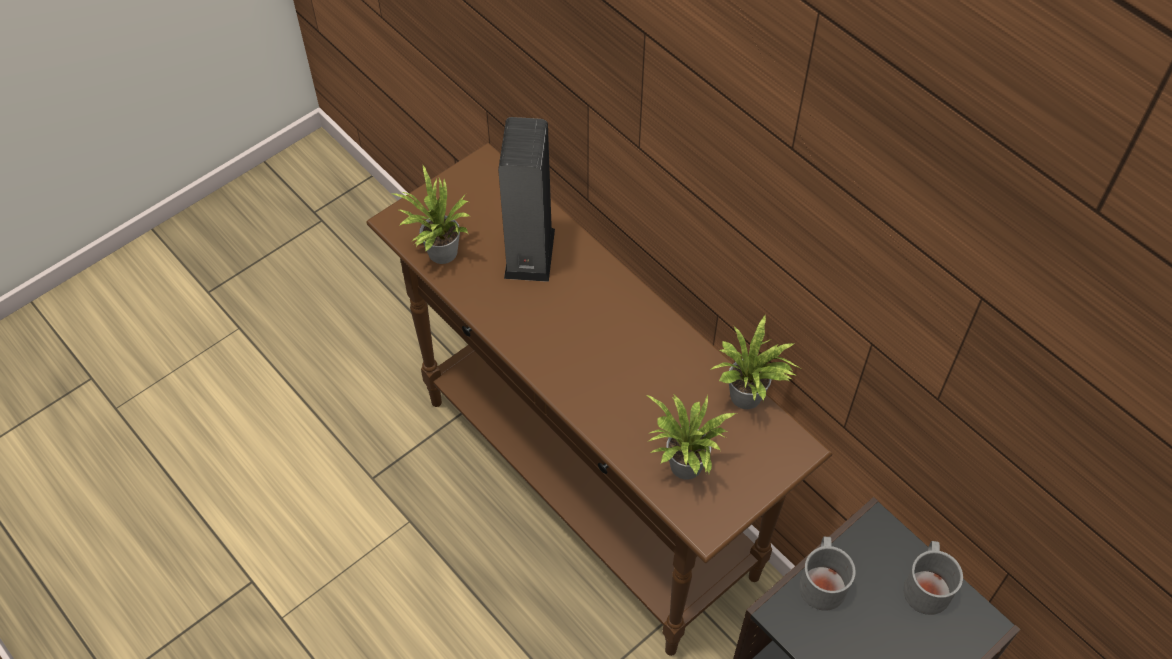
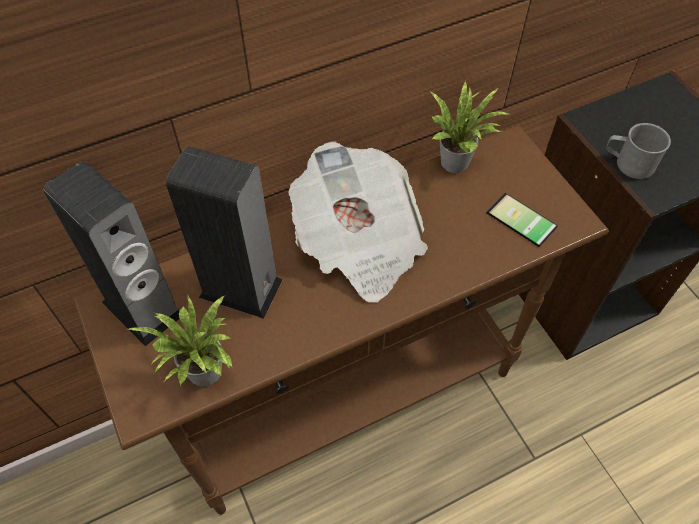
camera: 75 degrees left, 0 degrees up
potted plant [645,394,737,480] -> phone [487,193,558,247]
grey mug [904,541,963,615] -> none
none -> speaker [43,161,180,347]
none -> newspaper [289,141,428,303]

